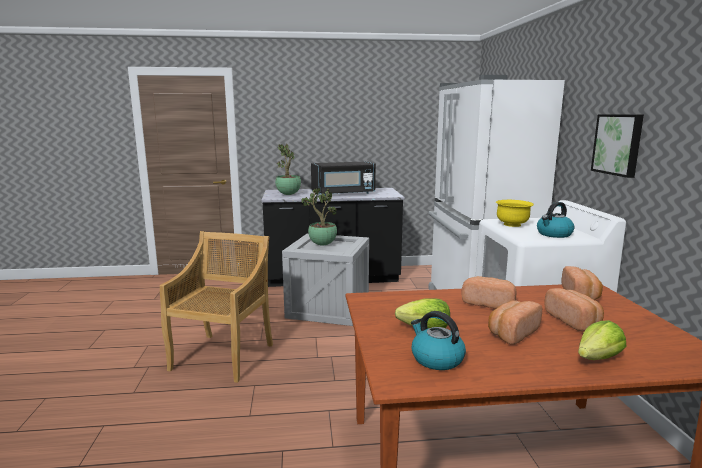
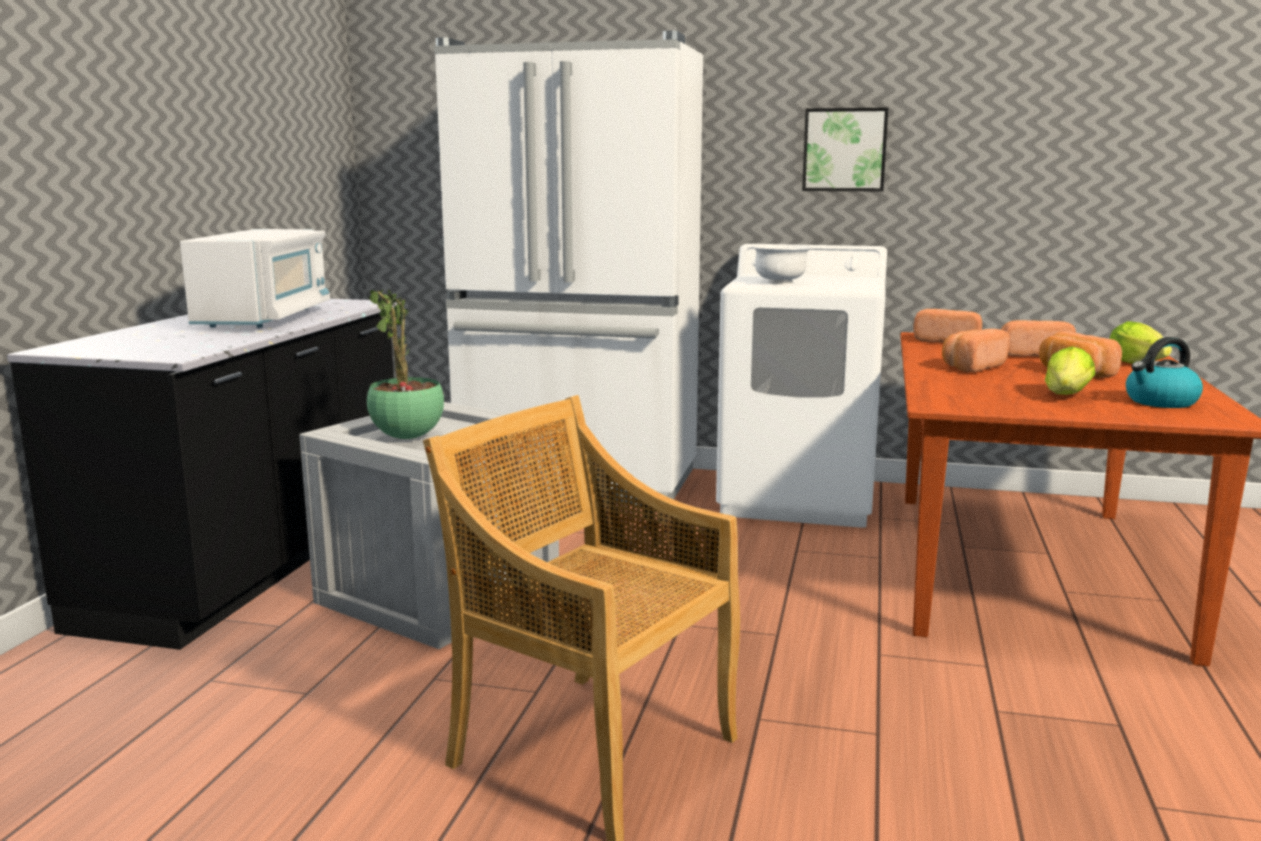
camera: 70 degrees left, 0 degrees up
potted plant [275,144,301,195] -> none
black microwave [311,161,376,196] -> white microwave [180,229,330,328]
yellow bowl [496,200,534,227] -> white bowl [753,244,811,285]
kettle [537,202,575,238] -> none

